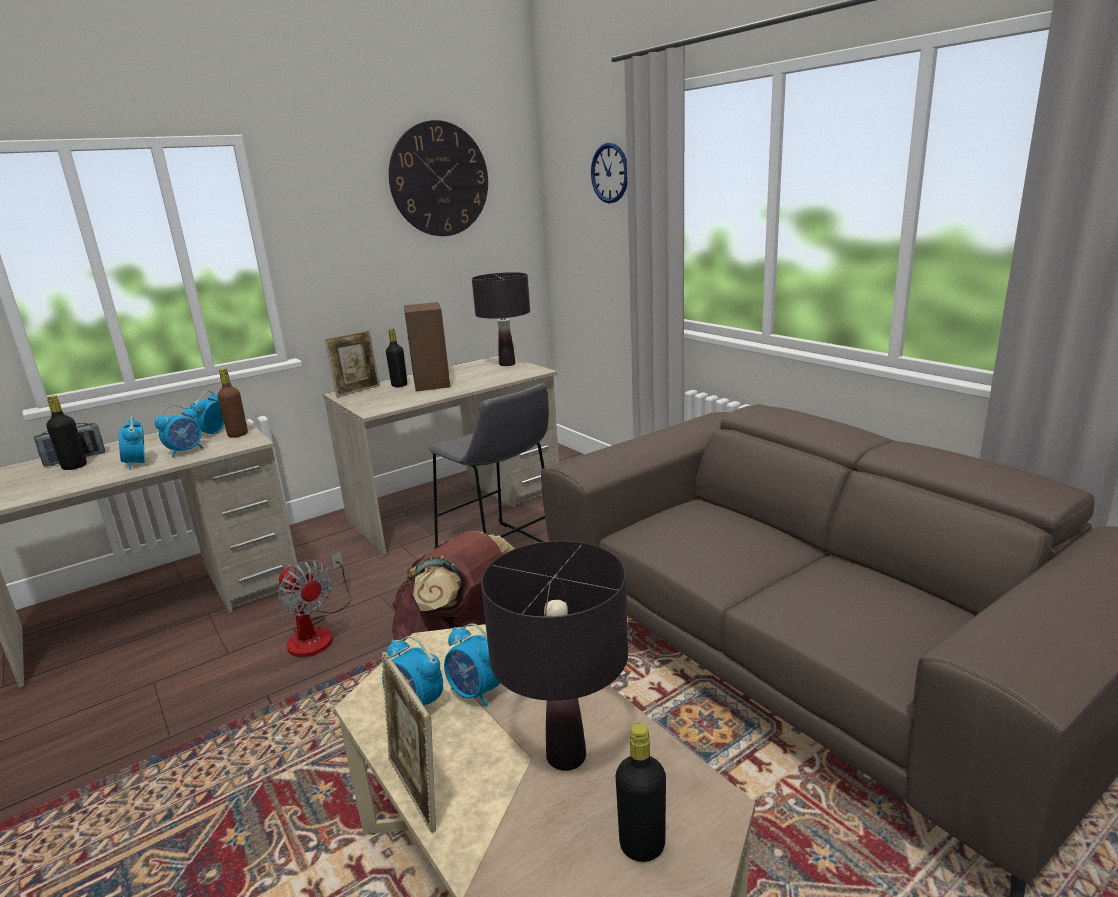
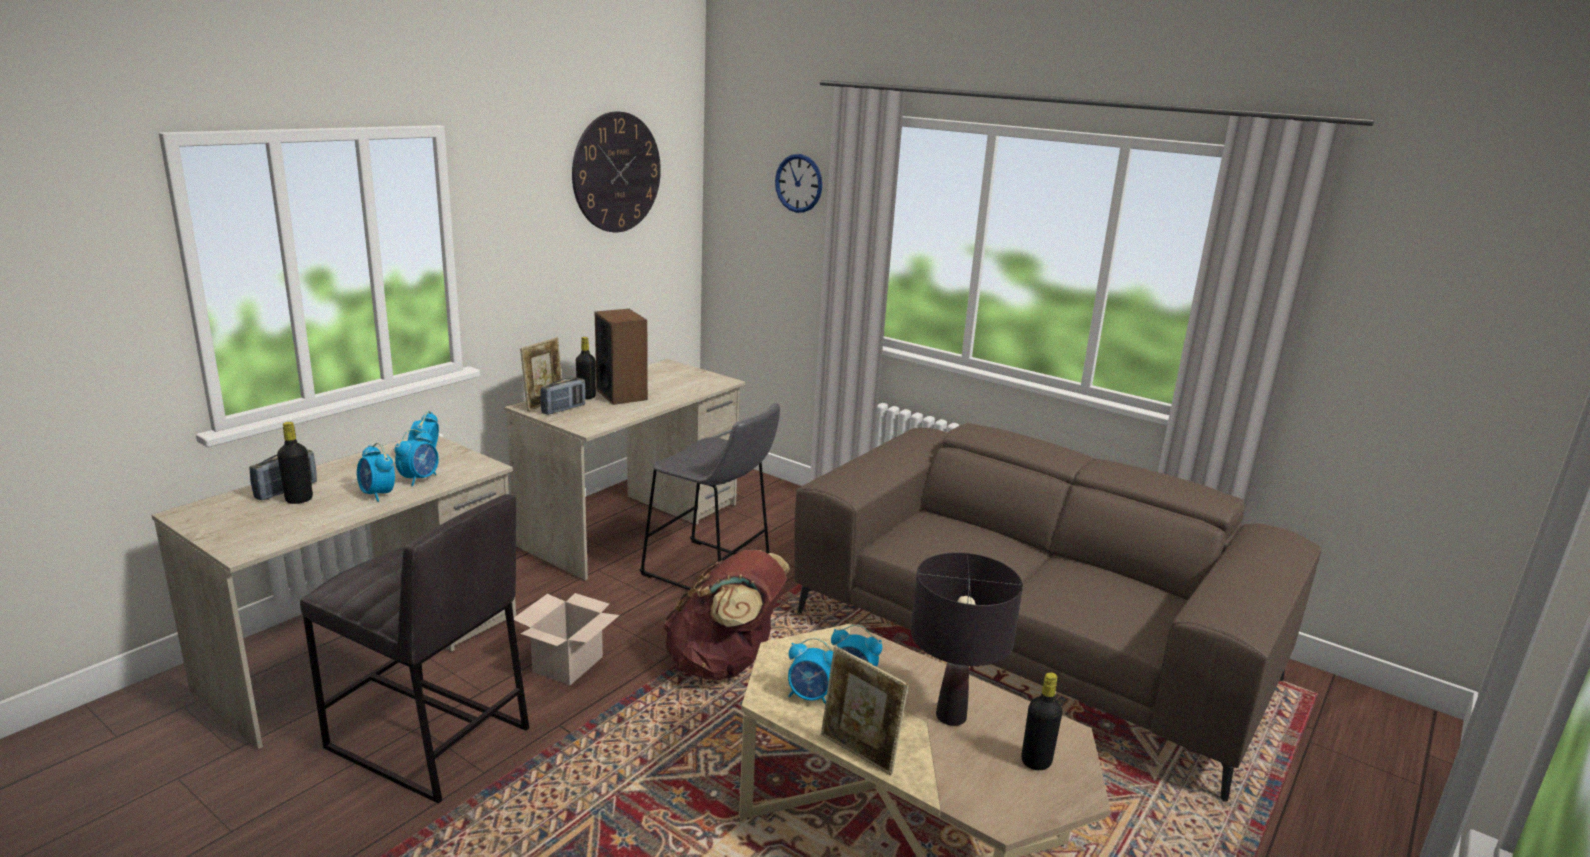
camera: 20 degrees left, 0 degrees up
brown bottle [218,368,248,438] -> none
fan [278,552,351,657] -> cardboard box [514,593,620,685]
black table lamp [472,272,530,366] -> none
none -> grey stool [300,494,529,804]
none -> radio [540,377,586,415]

